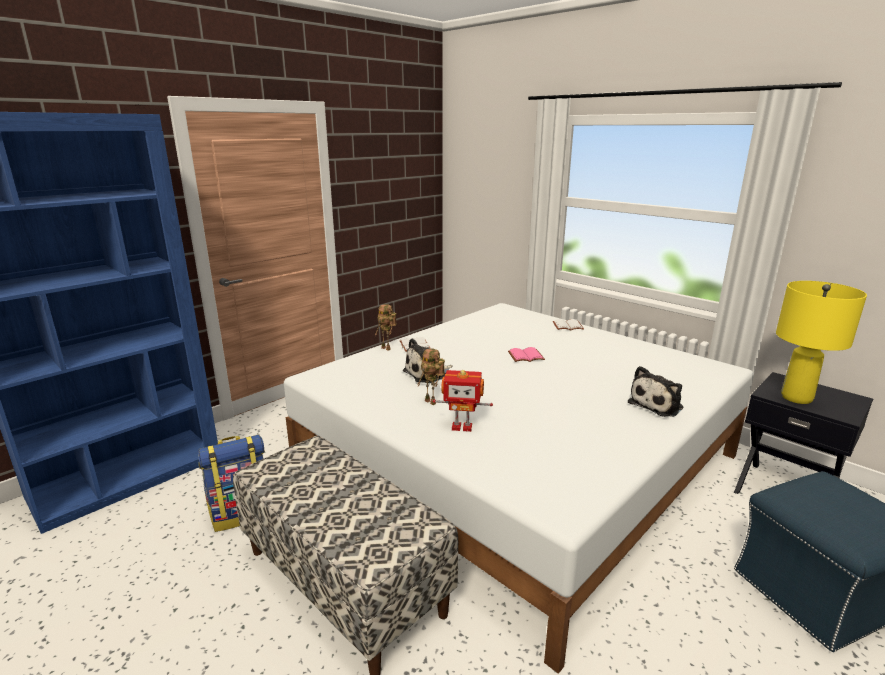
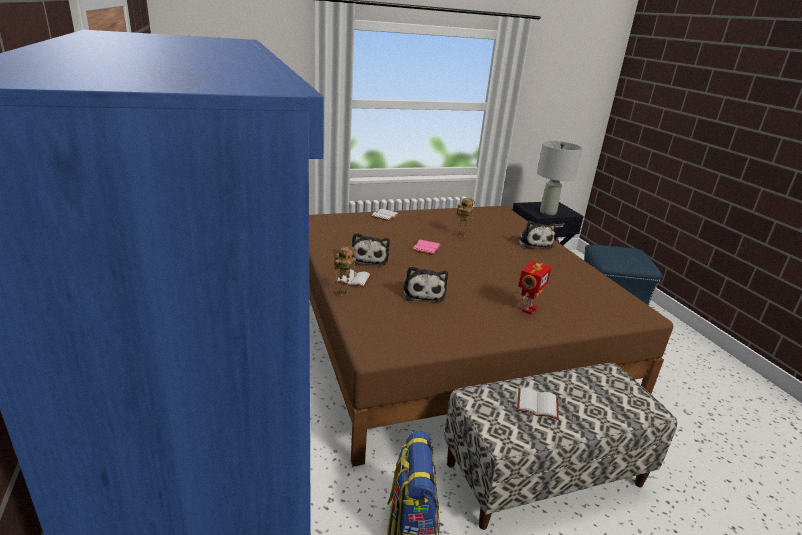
camera: 65 degrees left, 5 degrees up
white bed [284,303,754,674] -> brown bed [309,206,673,467]
toy robot [417,348,445,405] -> toy robot moved to [456,198,475,237]
yellow table lamp [776,281,867,404] -> grey table lamp [537,141,582,215]
none -> plush toy [352,233,390,265]
none -> white book [517,387,559,420]

